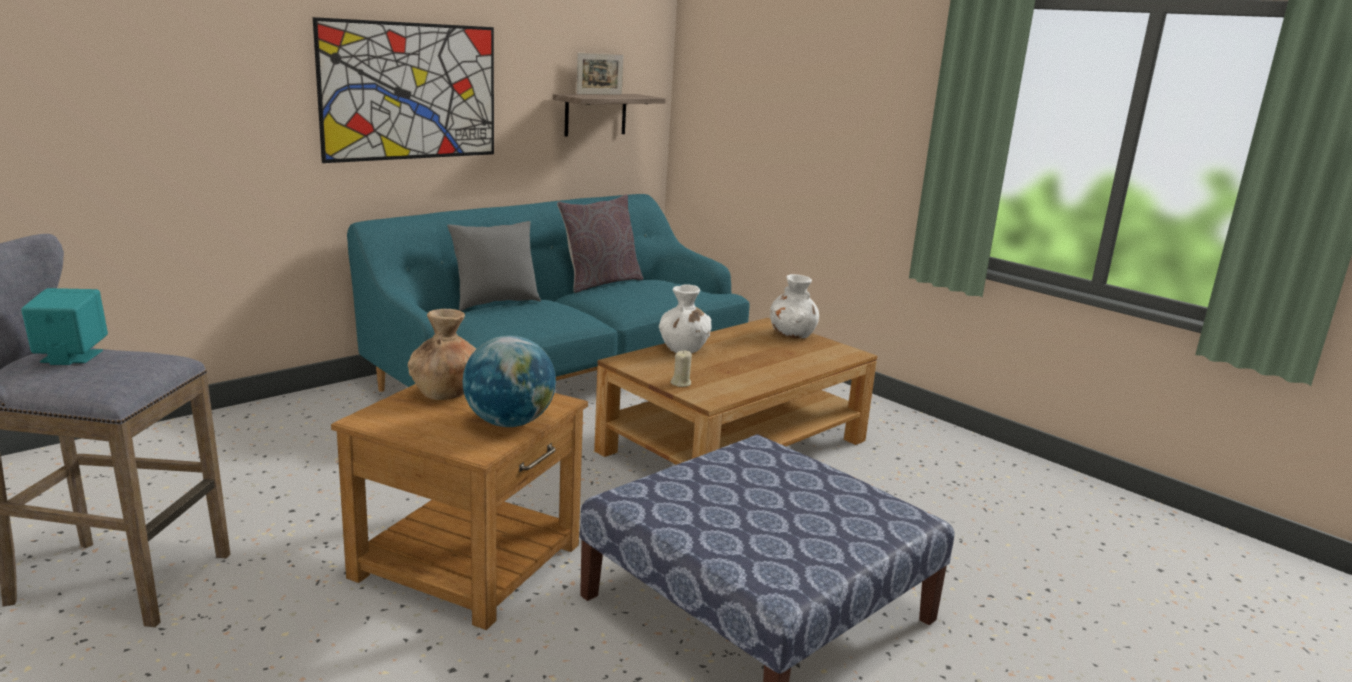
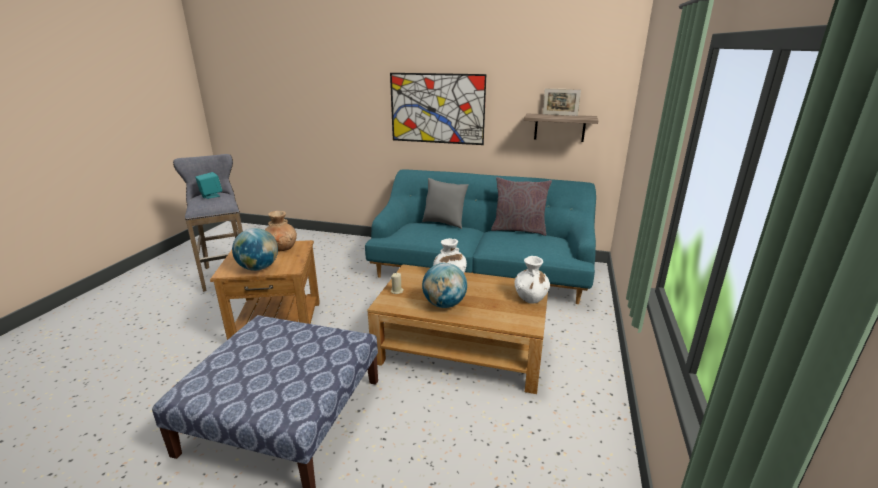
camera: 60 degrees right, 5 degrees up
none -> globe [422,263,467,308]

